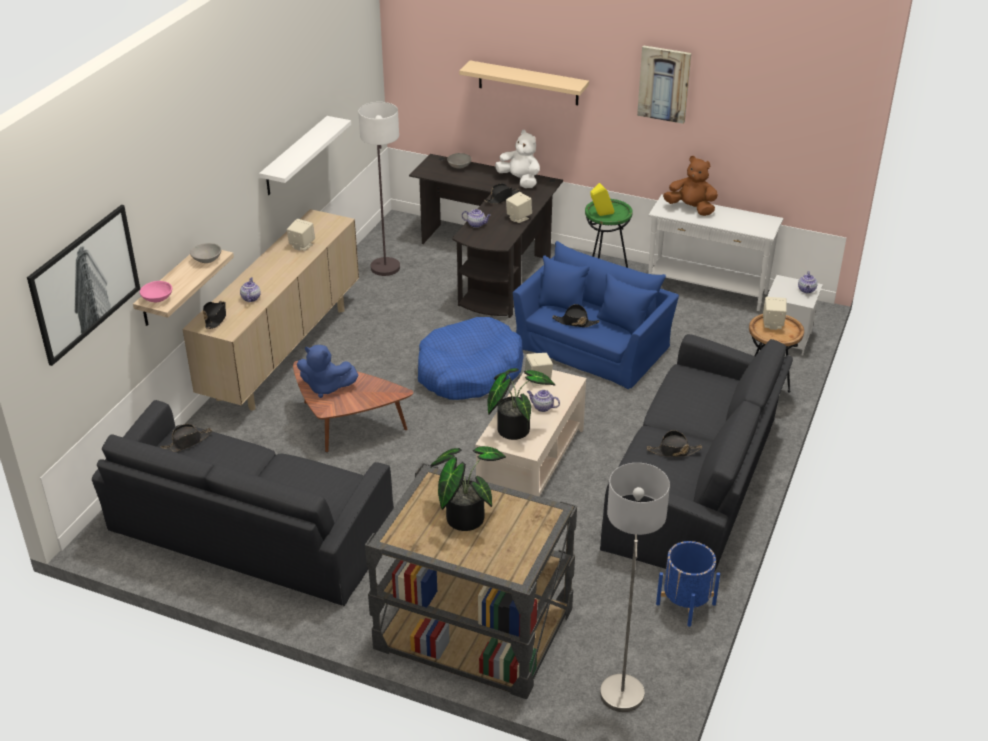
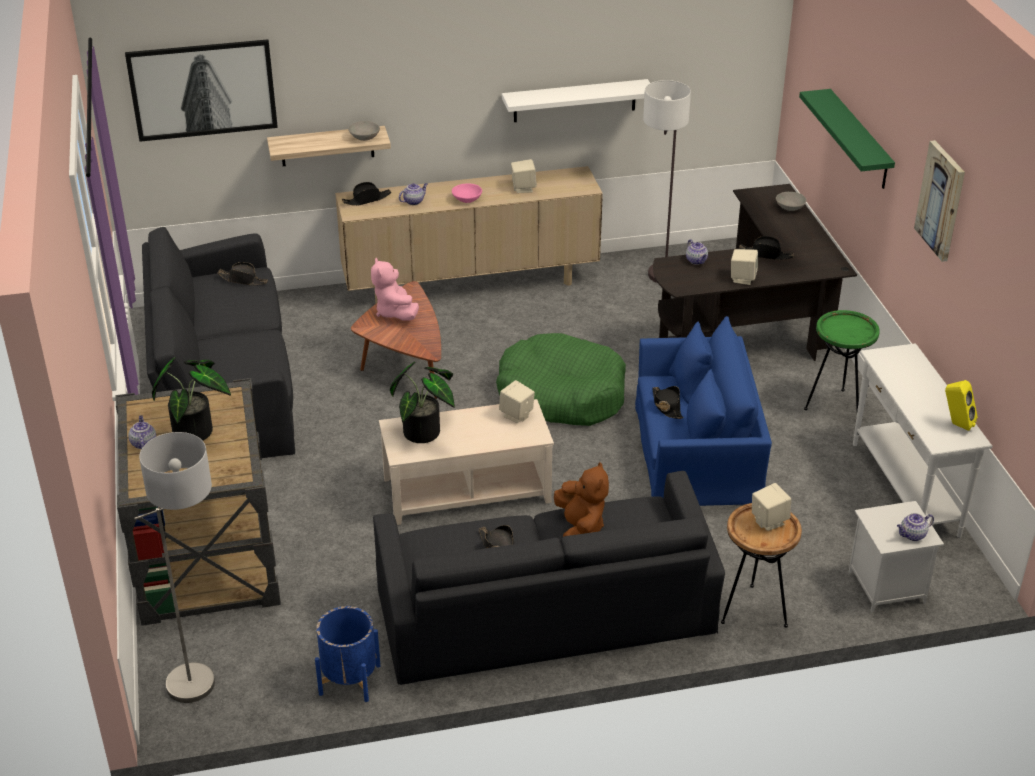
camera: 55 degrees right, 0 degrees up
pink bowl [140,281,172,302] -> pink bowl moved to [452,183,482,203]
blue plush toy [297,345,359,398] -> pink plush toy [371,258,419,321]
blue dog bed [418,317,524,400] -> green dog bed [496,333,626,426]
beige shelf [459,60,589,105] -> green shelf [799,89,895,189]
white plush toy [495,130,540,188] -> none
teapot [527,390,560,412] -> teapot moved to [128,415,156,449]
yellow speaker [590,183,614,216] -> yellow speaker moved to [945,380,978,431]
brown plush toy [663,156,718,216] -> brown plush toy moved to [554,462,609,537]

